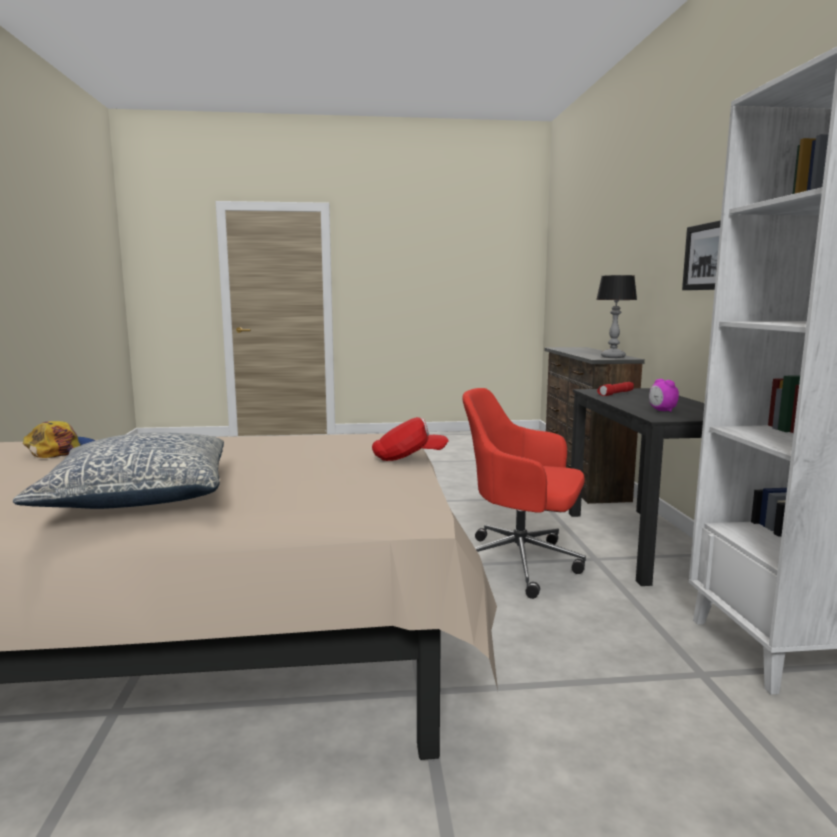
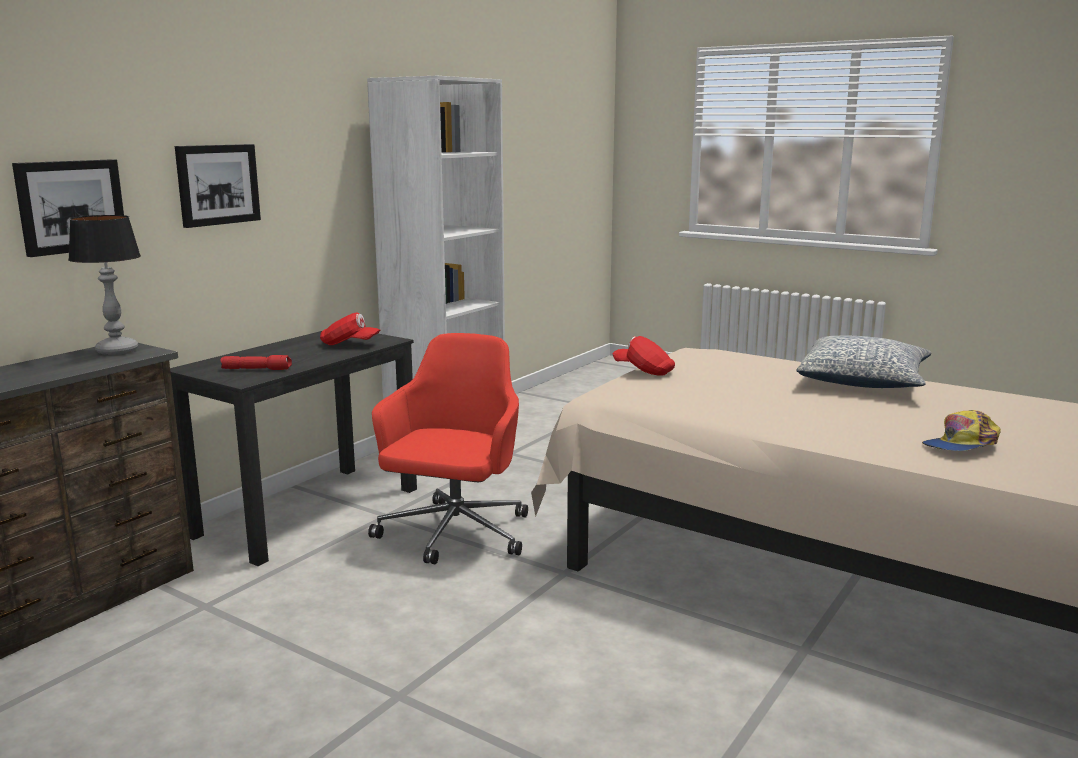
camera: 140 degrees left, 5 degrees up
red office chair [462,388,586,599] -> red office chair turned 135 degrees counterclockwise [368,333,528,564]
alarm clock [649,379,679,412] -> red cap [320,312,380,345]
none -> picture [12,159,124,257]

